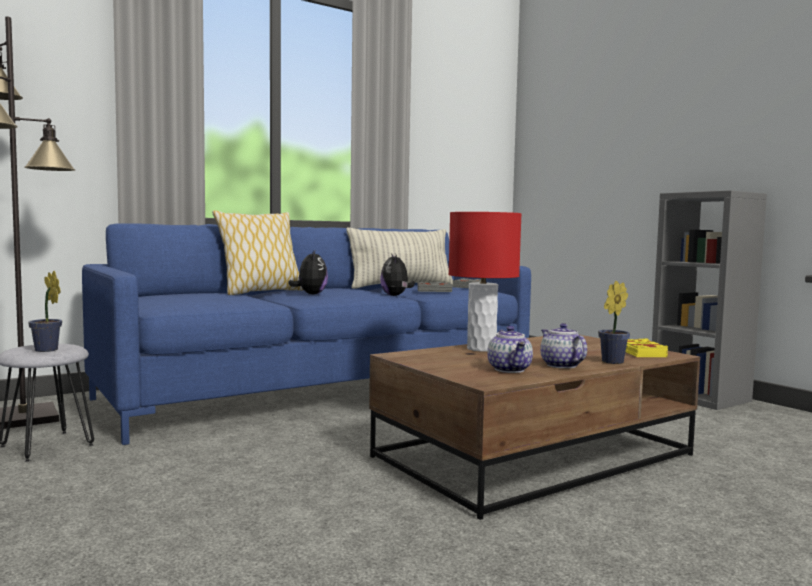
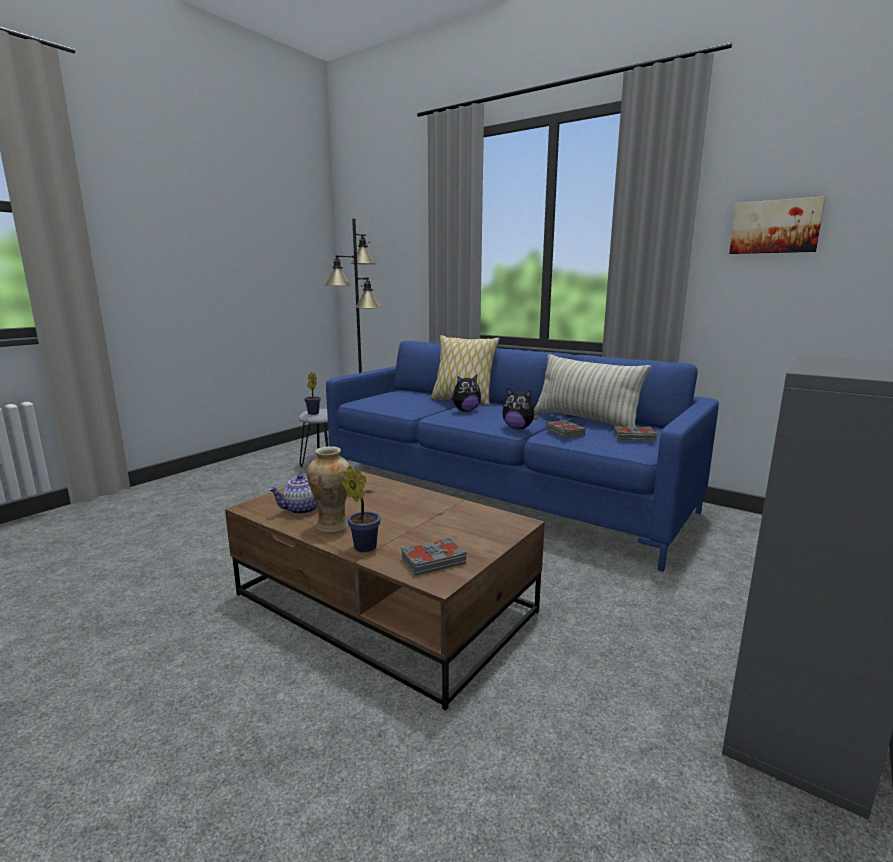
camera: 70 degrees right, 10 degrees up
plush toy [380,253,415,296] -> plush toy turned 120 degrees counterclockwise [502,387,540,429]
red table lamp [448,212,522,352] -> none
teapot [540,323,587,368] -> vase [307,446,350,533]
yellow book [626,338,668,357] -> grey book [401,537,466,576]
none -> picture [729,196,825,254]

